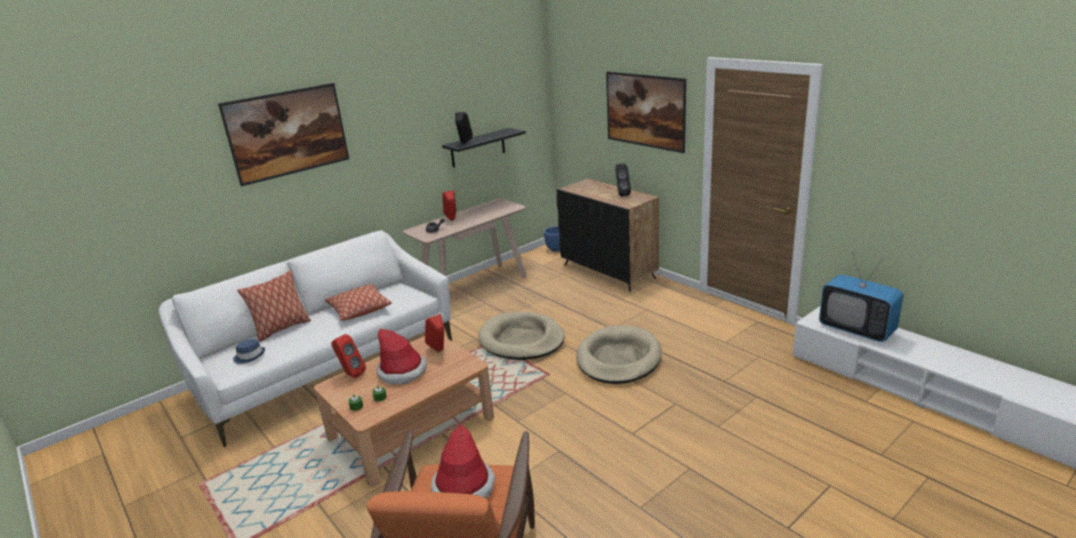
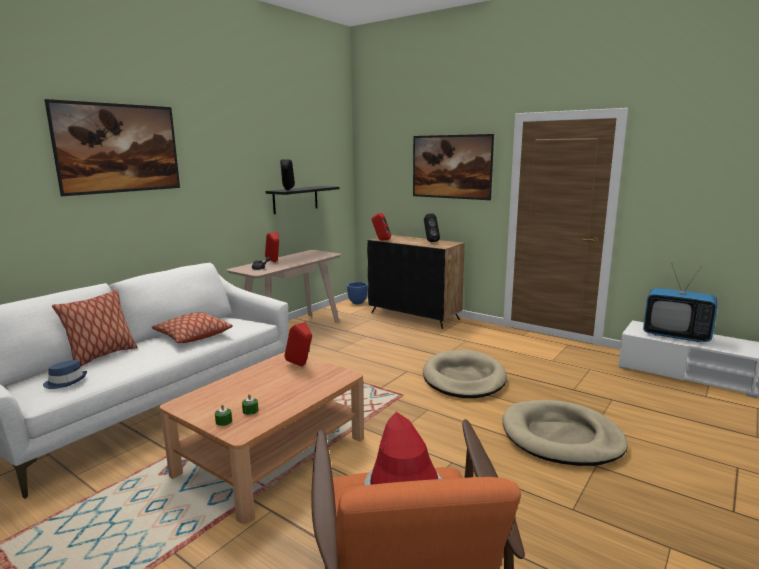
camera: 15 degrees left, 10 degrees down
red speaker [331,334,366,378] -> red speaker moved to [372,213,391,241]
hat [377,329,427,384] -> none
beige dog bed [478,312,565,360] -> beige dog bed moved to [502,400,628,466]

